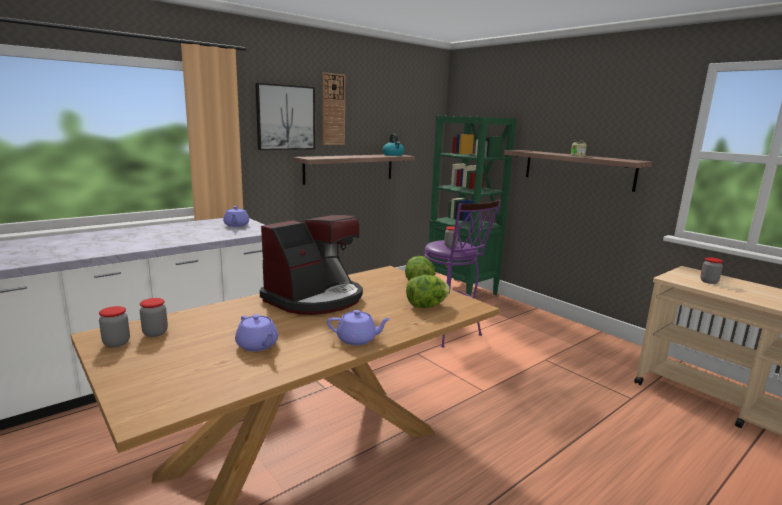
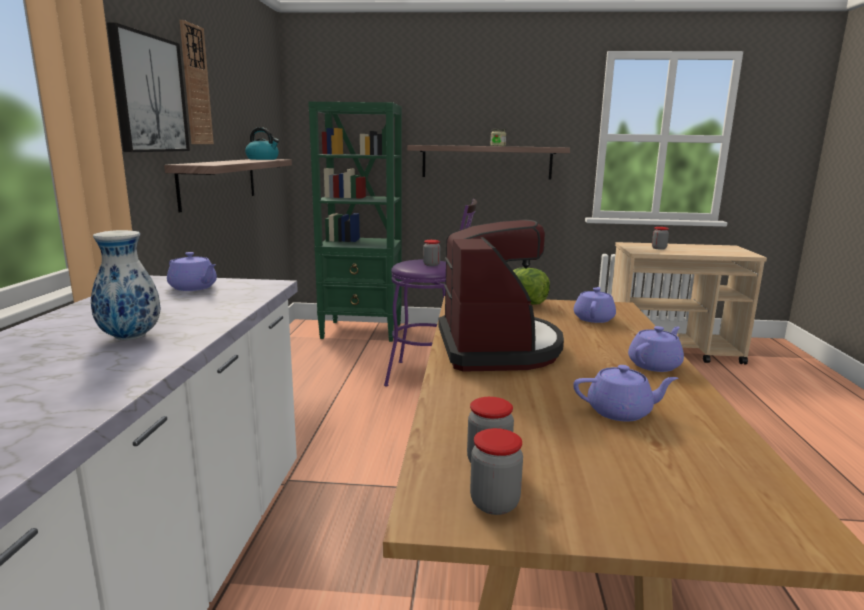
camera: 45 degrees left, 0 degrees up
lettuce [406,275,450,308] -> purple teapot [574,287,616,323]
none -> vase [91,230,160,340]

